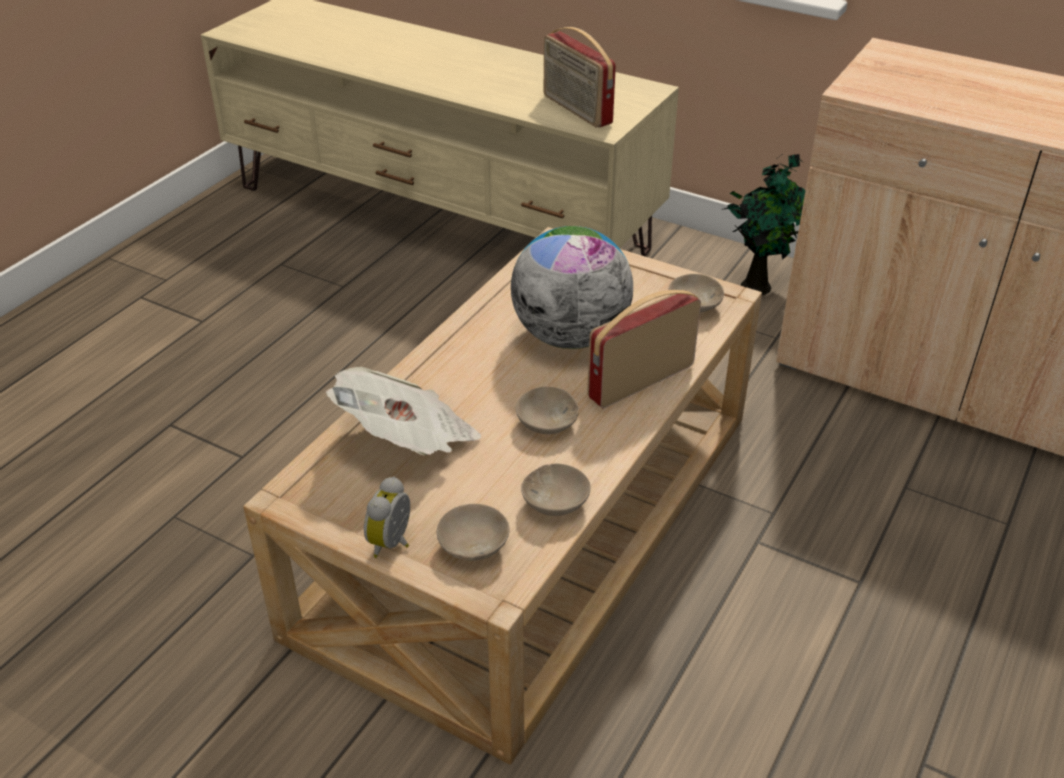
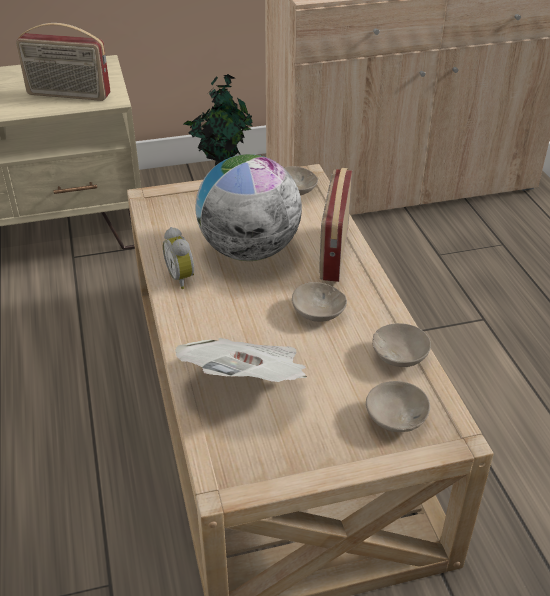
camera: 45 degrees left, 0 degrees up
alarm clock [364,476,410,558] -> alarm clock moved to [163,227,194,289]

